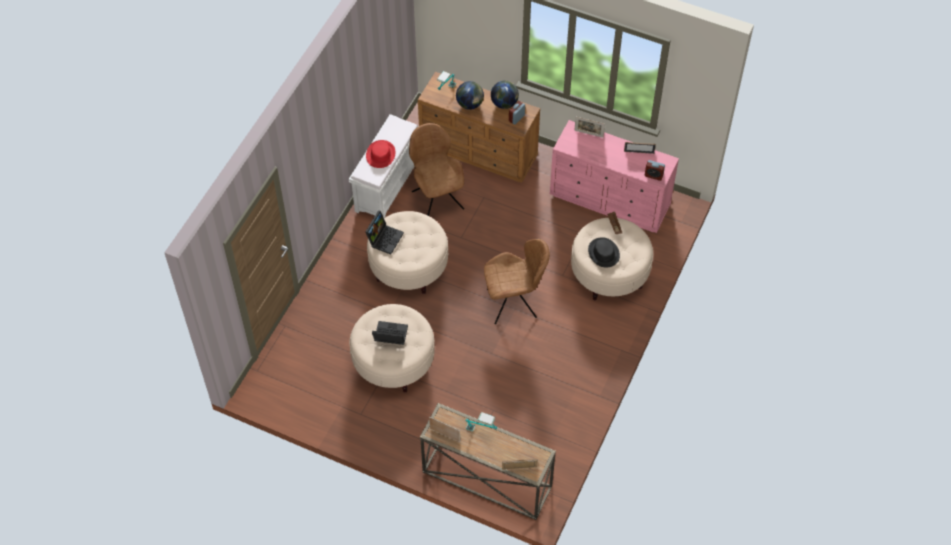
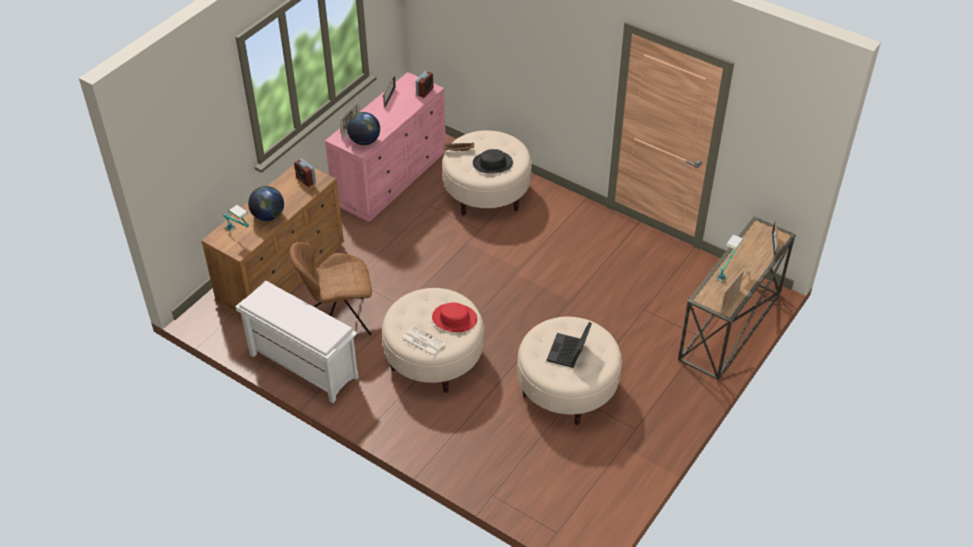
camera: 80 degrees left, 10 degrees down
laptop [365,210,404,255] -> newspaper [401,325,446,357]
red hat [366,140,395,168] -> red hat moved to [432,303,477,332]
brown chair [484,239,550,324] -> none
globe [491,81,519,109] -> globe moved to [347,112,380,145]

